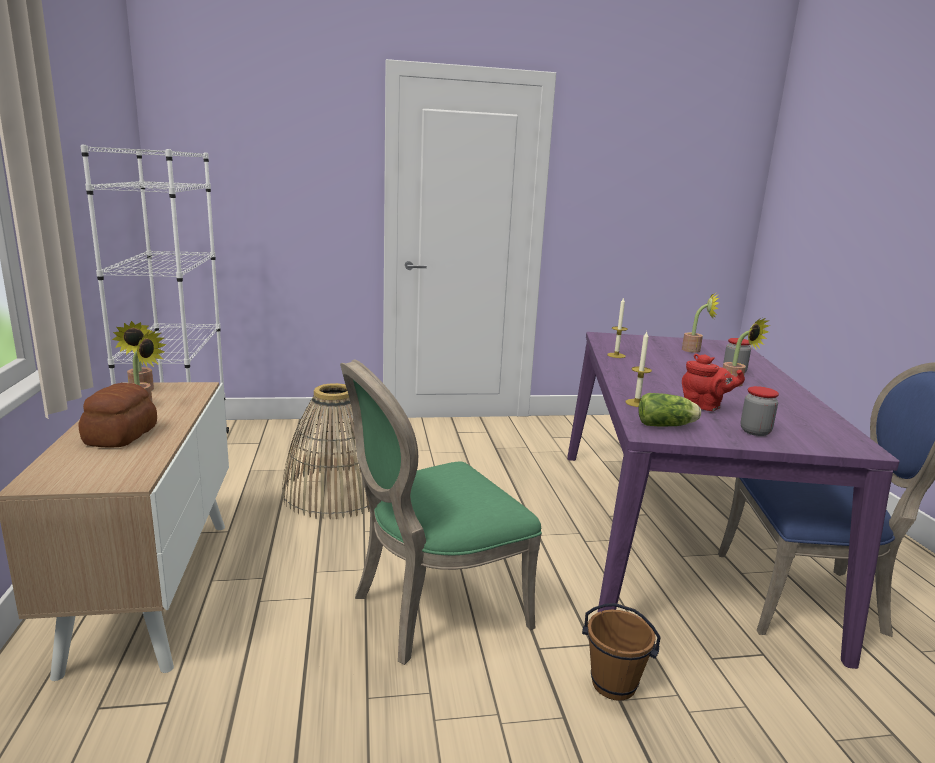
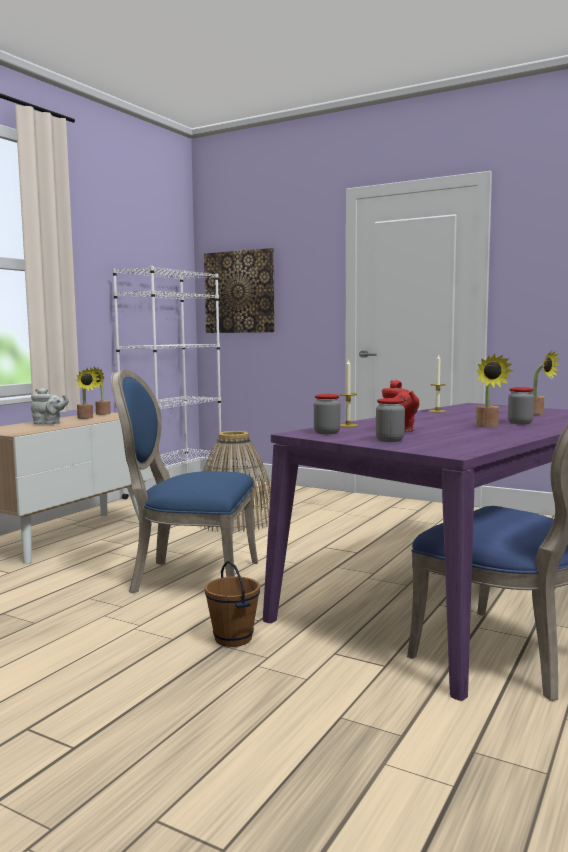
camera: 40 degrees right, 10 degrees down
bread [79,383,157,448] -> grey teapot [31,388,69,424]
green chair [340,360,542,665] -> blue chair [111,369,258,593]
lettuce [638,393,701,427] -> jar [314,394,340,434]
none -> picture [204,248,275,333]

